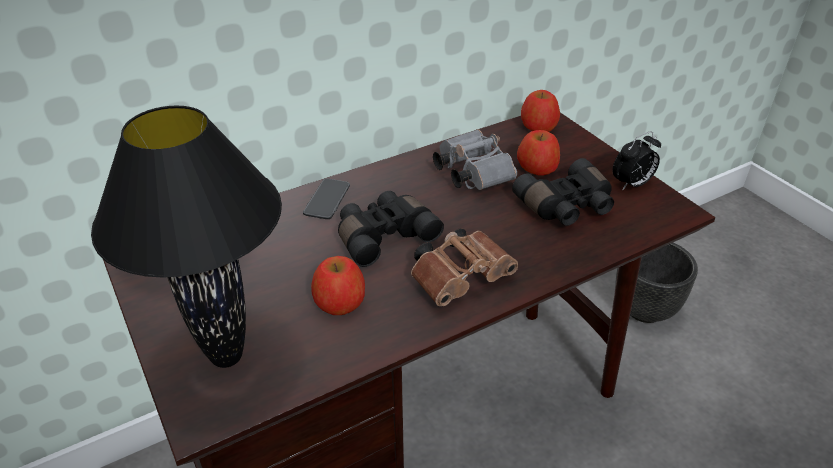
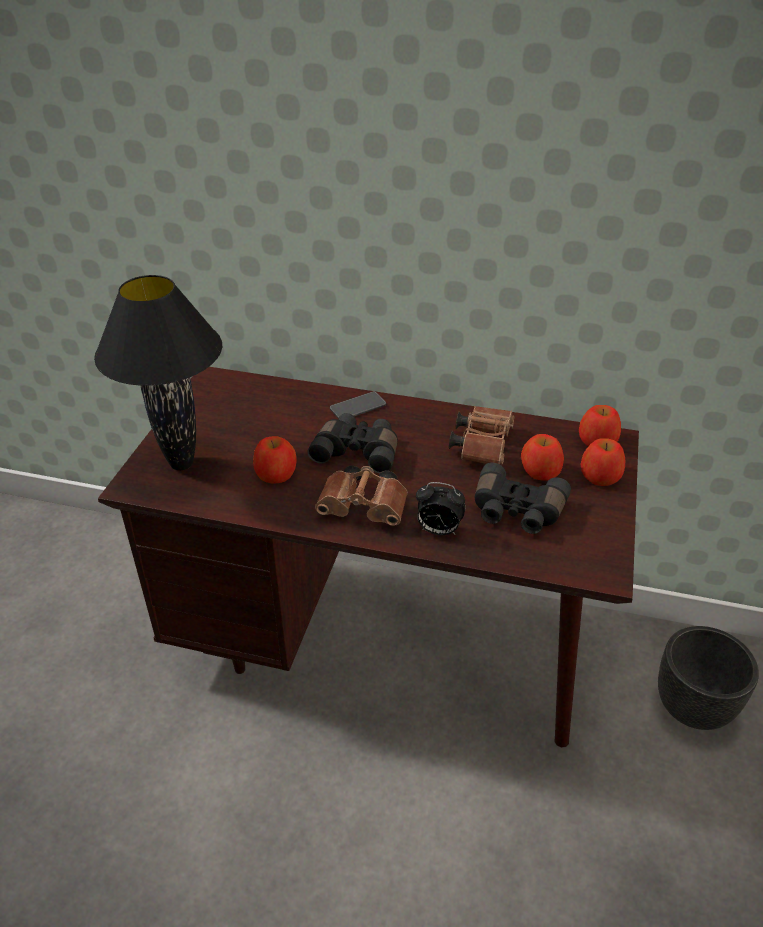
camera: 45 degrees right, 0 degrees up
grey binoculars [433,129,517,190] -> brown binoculars [449,406,514,465]
alarm clock [613,132,661,190] -> alarm clock moved to [416,482,466,535]
none -> apple [581,438,625,486]

